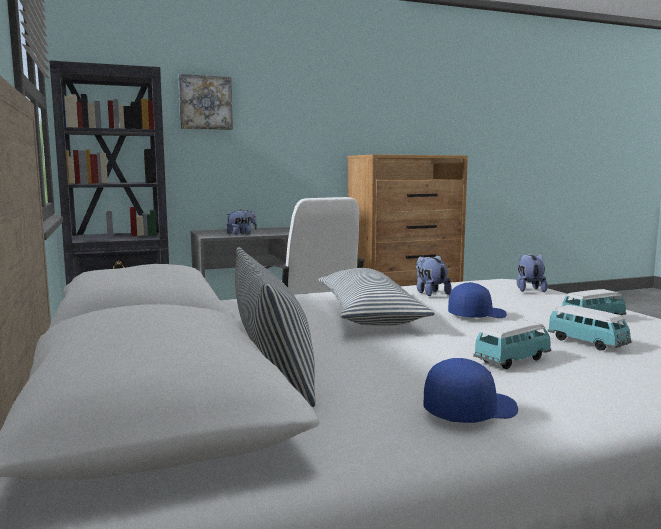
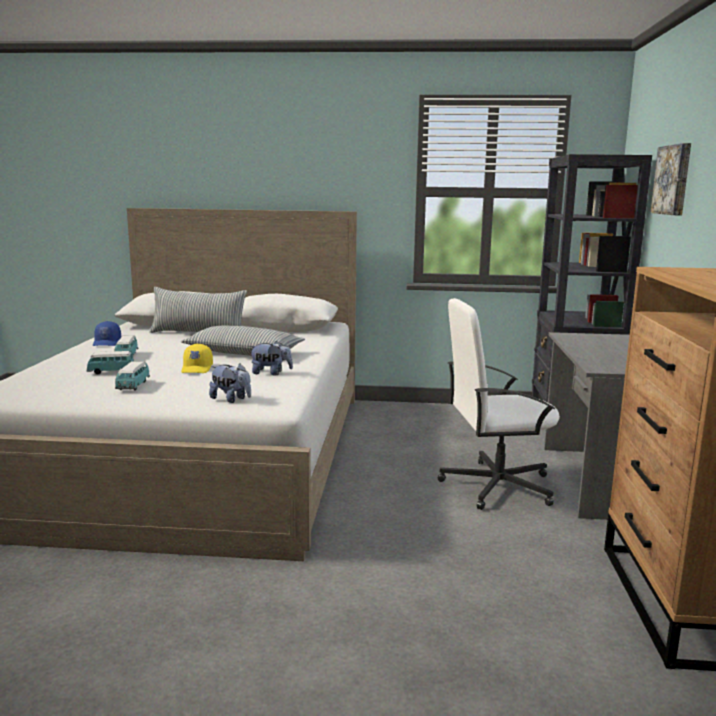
camera: 115 degrees right, 5 degrees up
plush toy [226,209,257,235] -> none
blue cap [448,282,507,318] -> yellow cap [181,344,213,373]

